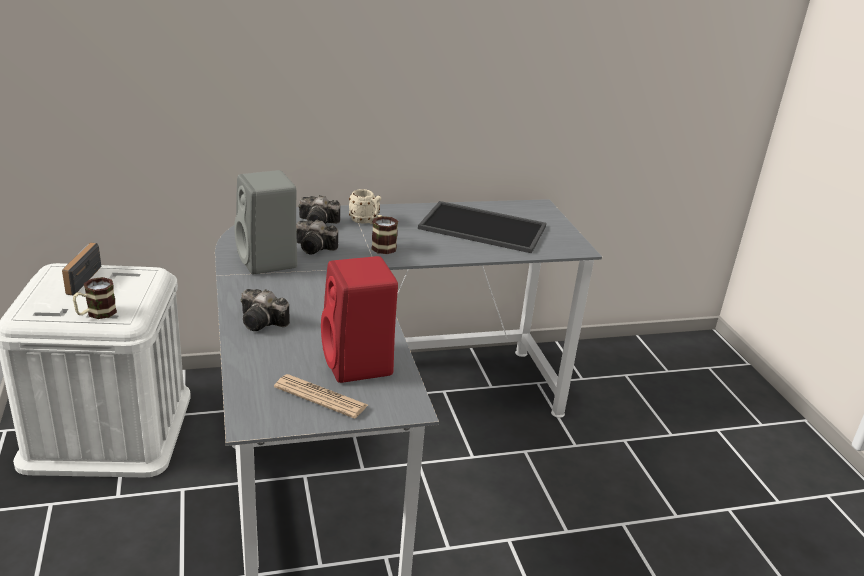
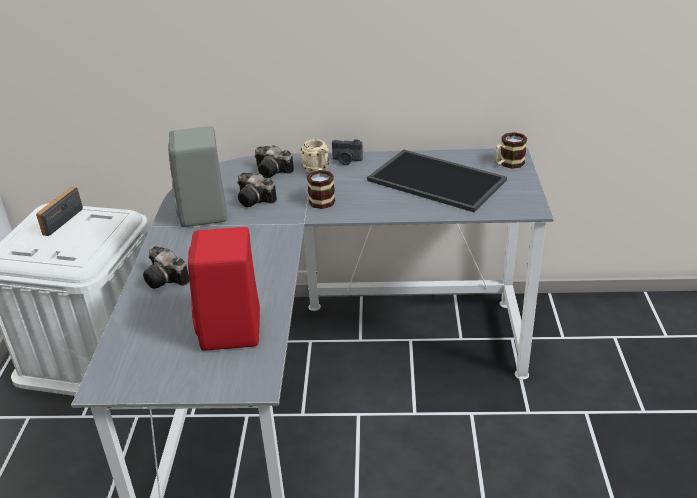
camera: 20 degrees right, 5 degrees up
mug [73,277,117,319] -> mug moved to [495,132,527,169]
newspaper [274,374,368,418] -> none
none -> camera [332,139,363,165]

